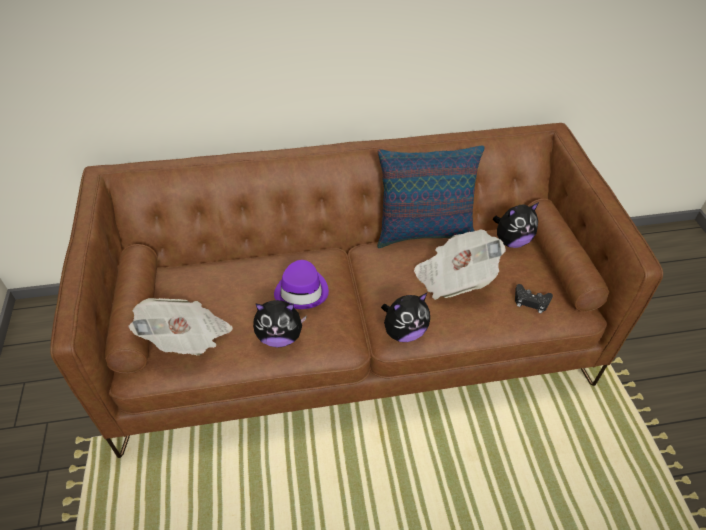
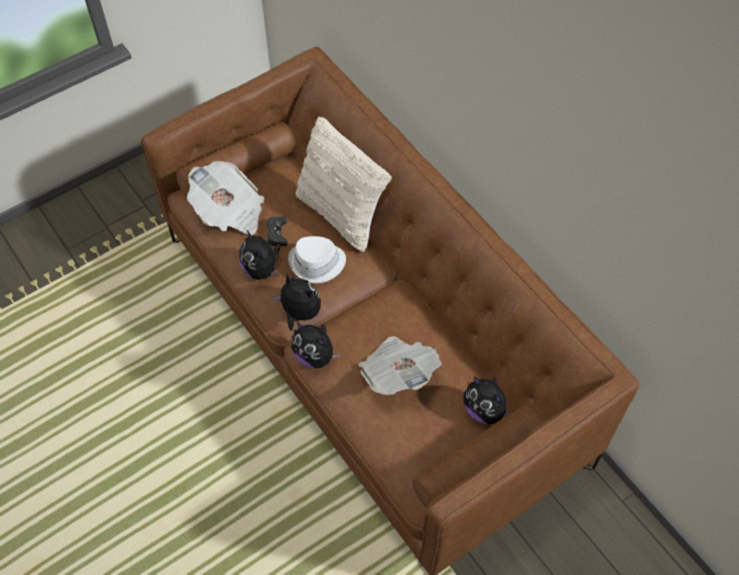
camera: 65 degrees right, 10 degrees up
purple hat [274,260,329,309] -> white hat [288,236,346,283]
blue pillow [377,146,485,248] -> none
black game controller [515,284,553,314] -> black game controller moved to [266,216,288,246]
none -> plush toy [273,274,321,331]
none -> beige pillow [295,116,392,252]

